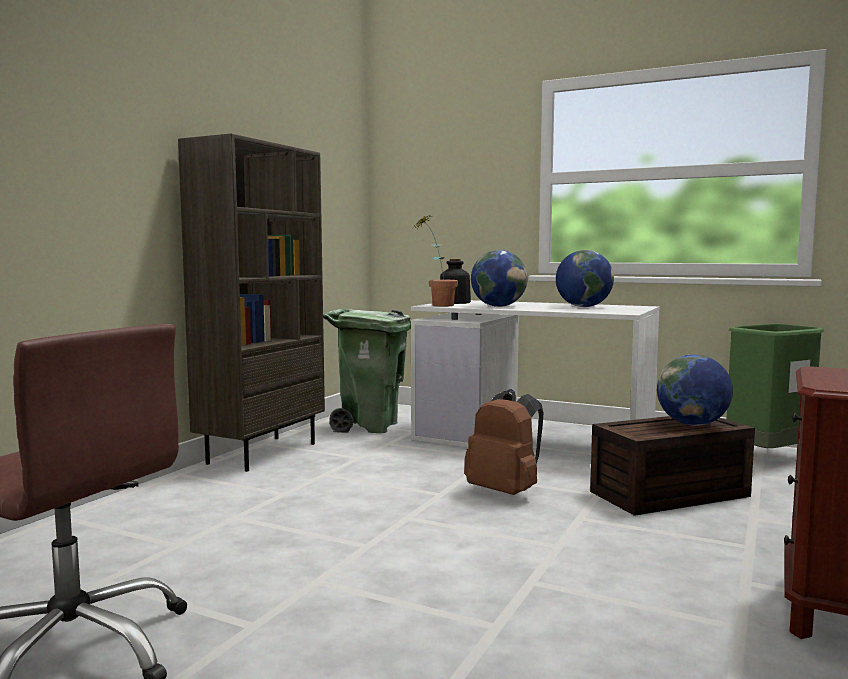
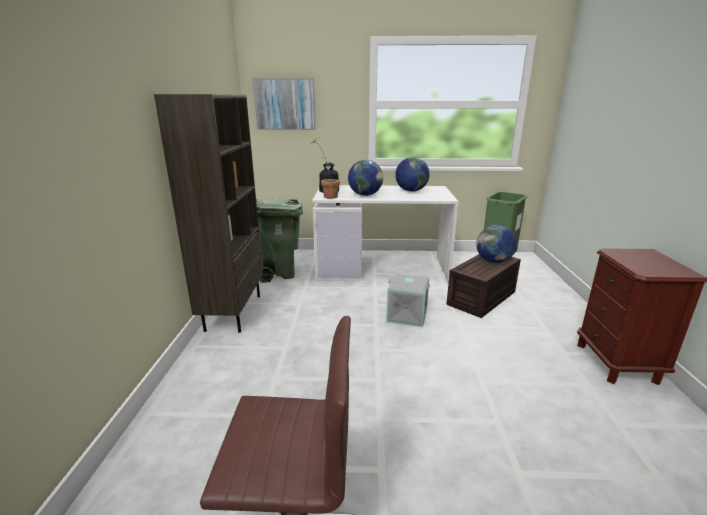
camera: 25 degrees left, 15 degrees up
brown backpack [464,389,543,495] -> grey storage box [386,274,430,327]
none -> picture [253,78,316,130]

